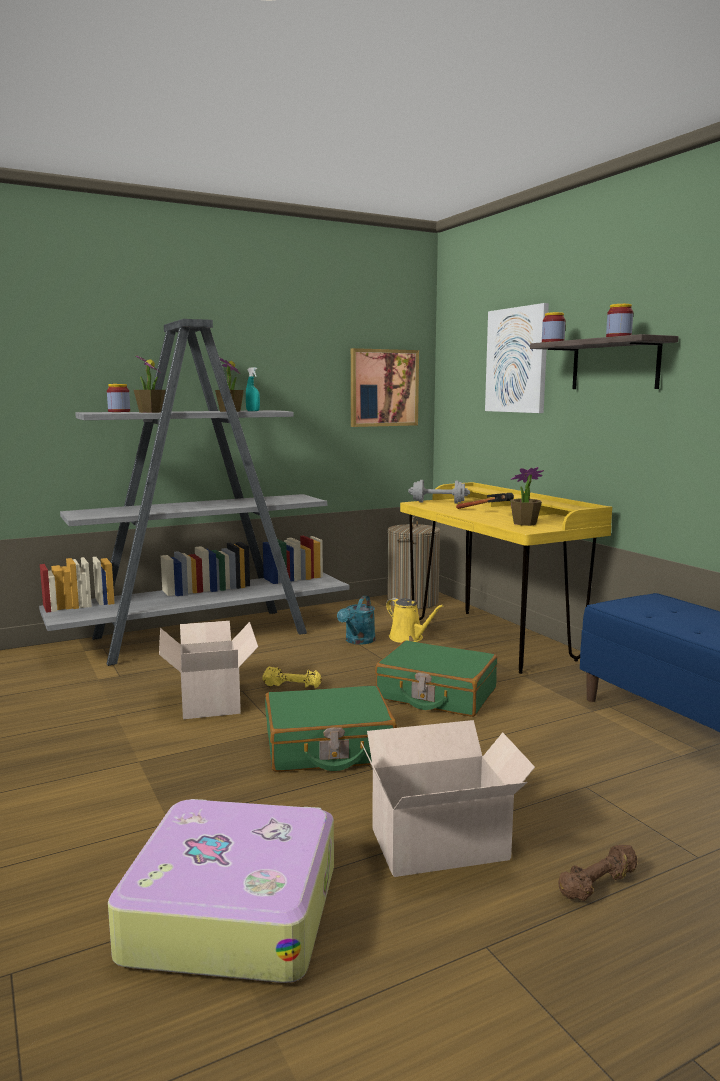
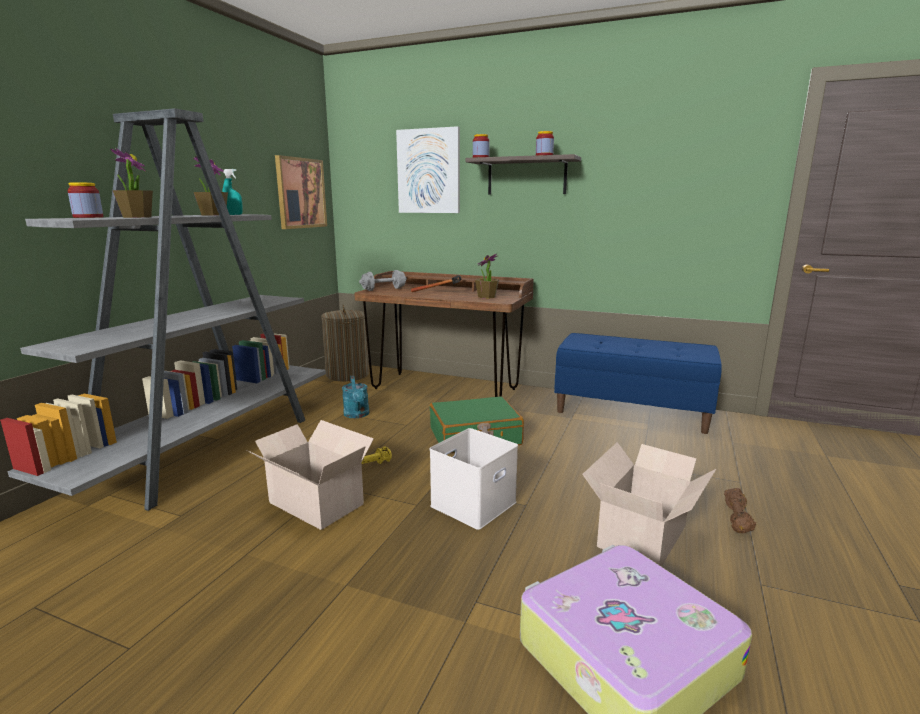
camera: 40 degrees left, 5 degrees up
green suitcase [265,685,397,772] -> white storage box [430,428,518,530]
yellow watering can [386,598,443,643] -> none
yellow desk [400,482,612,674] -> brown desk [354,271,534,397]

